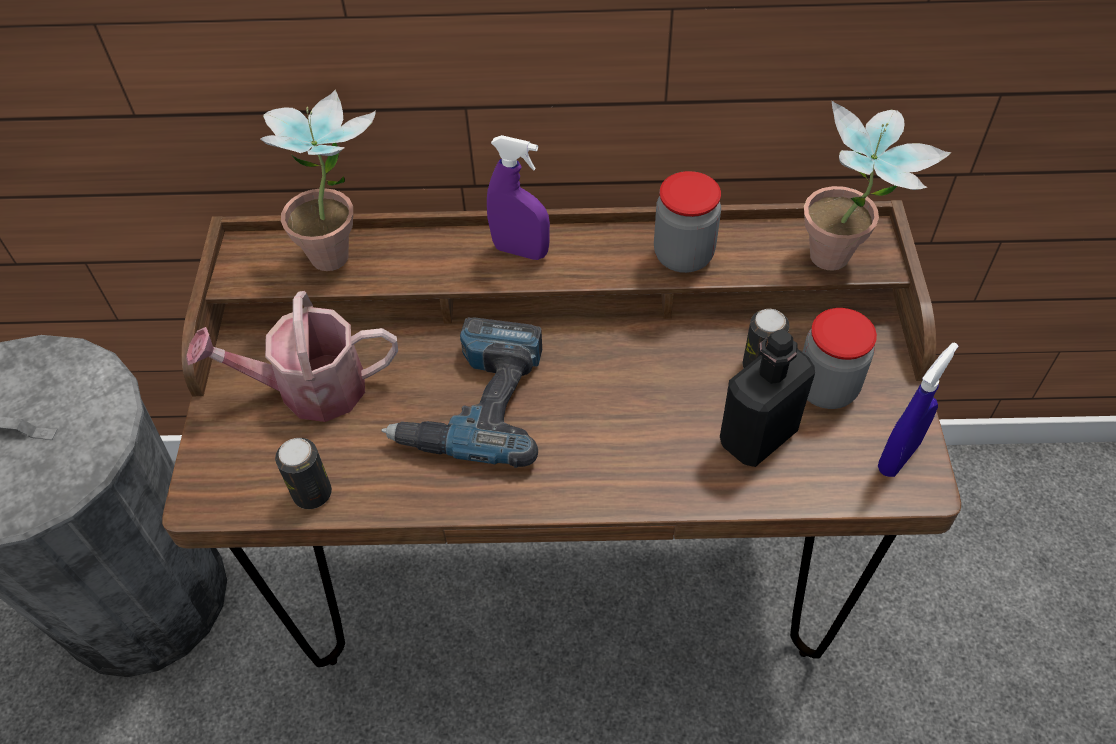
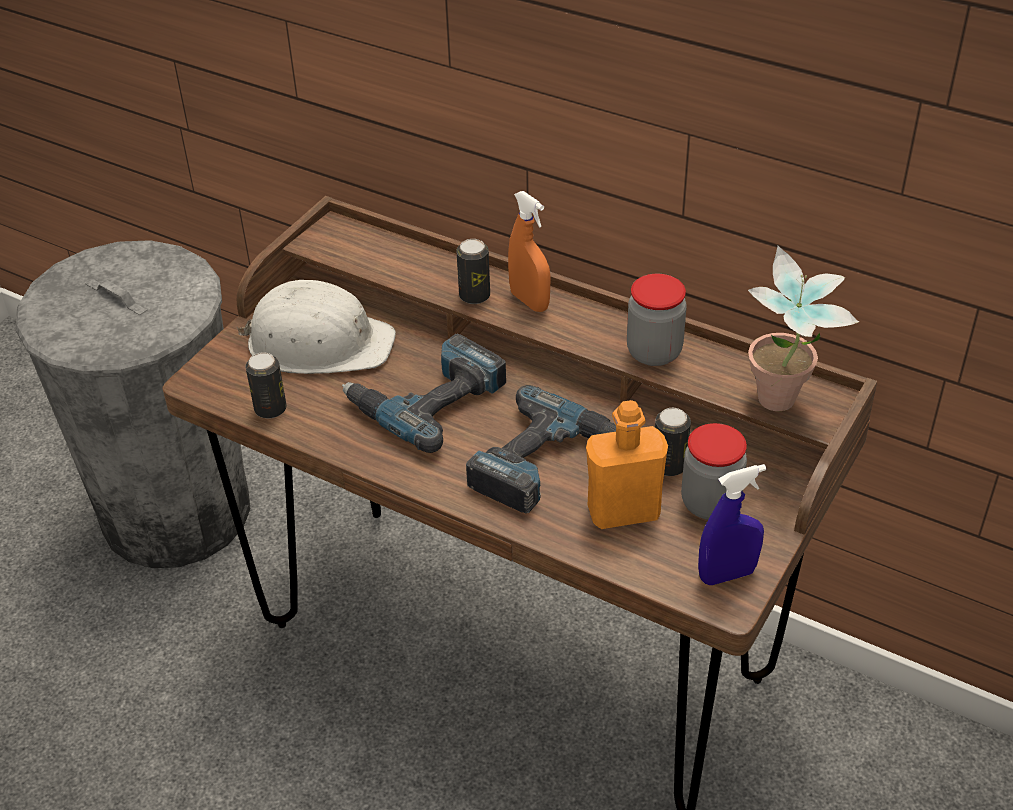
camera: 30 degrees right, 10 degrees down
watering can [186,291,398,422] -> white hard hat [237,280,396,374]
potted plant [261,89,376,271] -> none
purple spray bottle [487,135,550,260] -> orange spray bottle [508,191,551,312]
black bottle [720,329,815,467] -> orange bottle [586,400,668,529]
none -> can [456,239,490,304]
none -> power drill [466,385,616,514]

